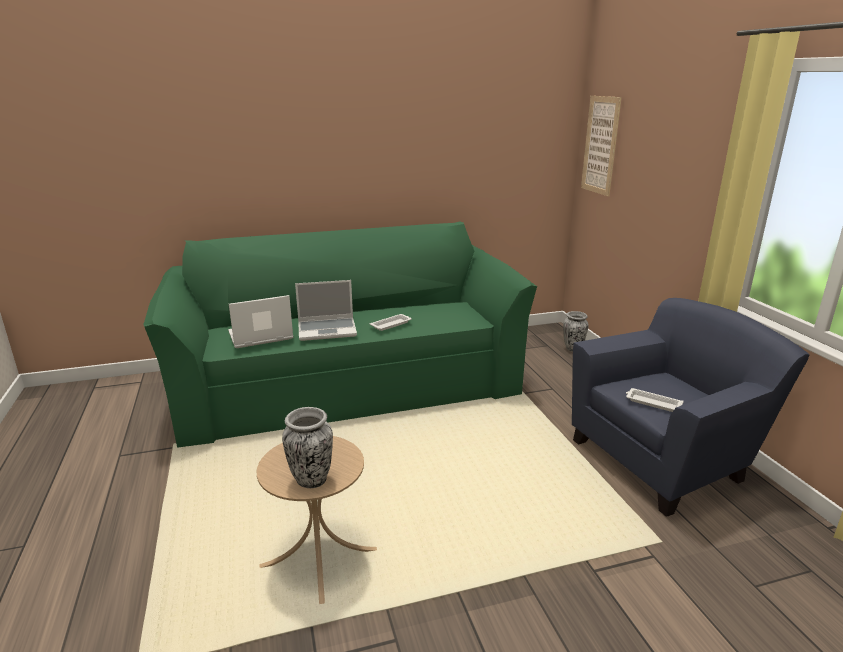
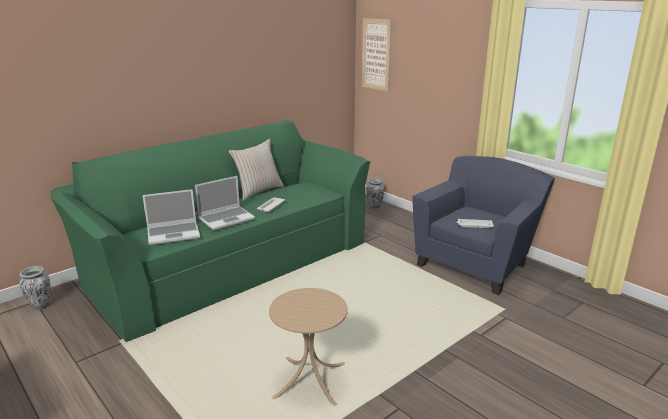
camera: 25 degrees left, 0 degrees up
laptop [228,295,293,348] -> laptop turned 150 degrees counterclockwise [142,189,200,245]
vase [282,407,333,488] -> vase moved to [19,266,51,310]
none -> beige pillow [229,139,284,200]

